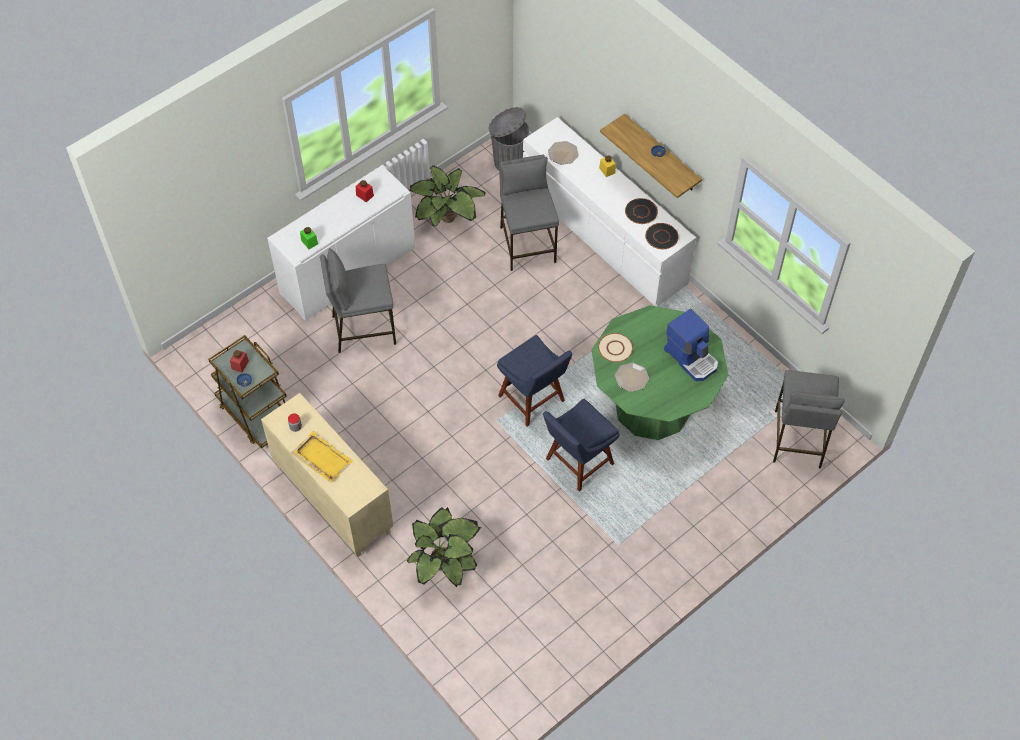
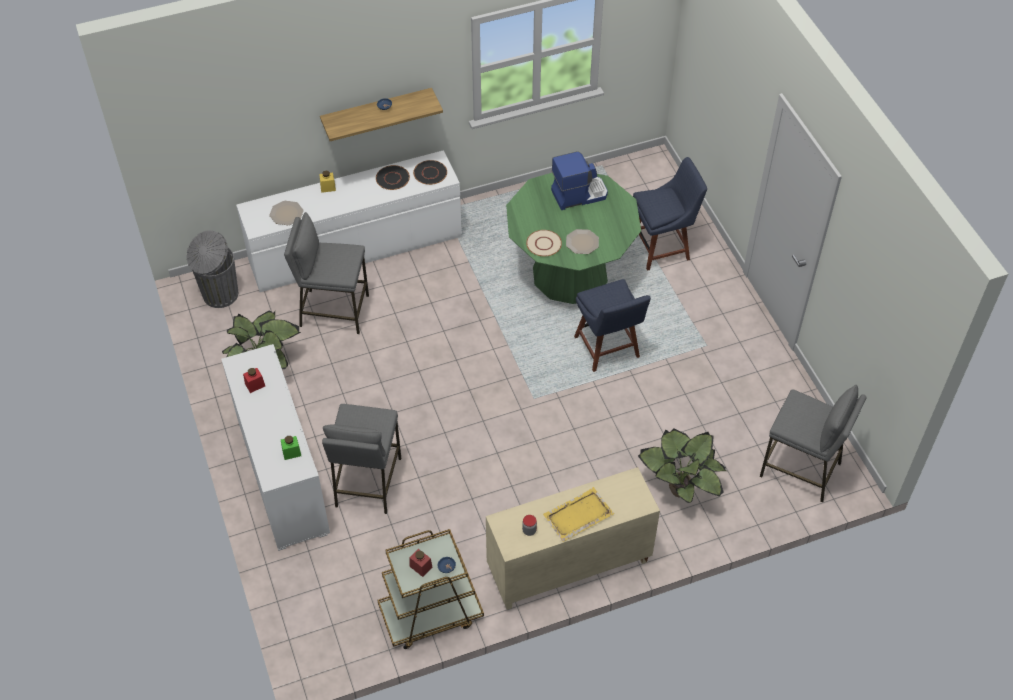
camera: 70 degrees left, 5 degrees down
blue chair [497,335,572,427] -> blue chair moved to [633,157,707,271]
grey stool [773,370,845,469] -> grey stool moved to [760,385,867,503]

